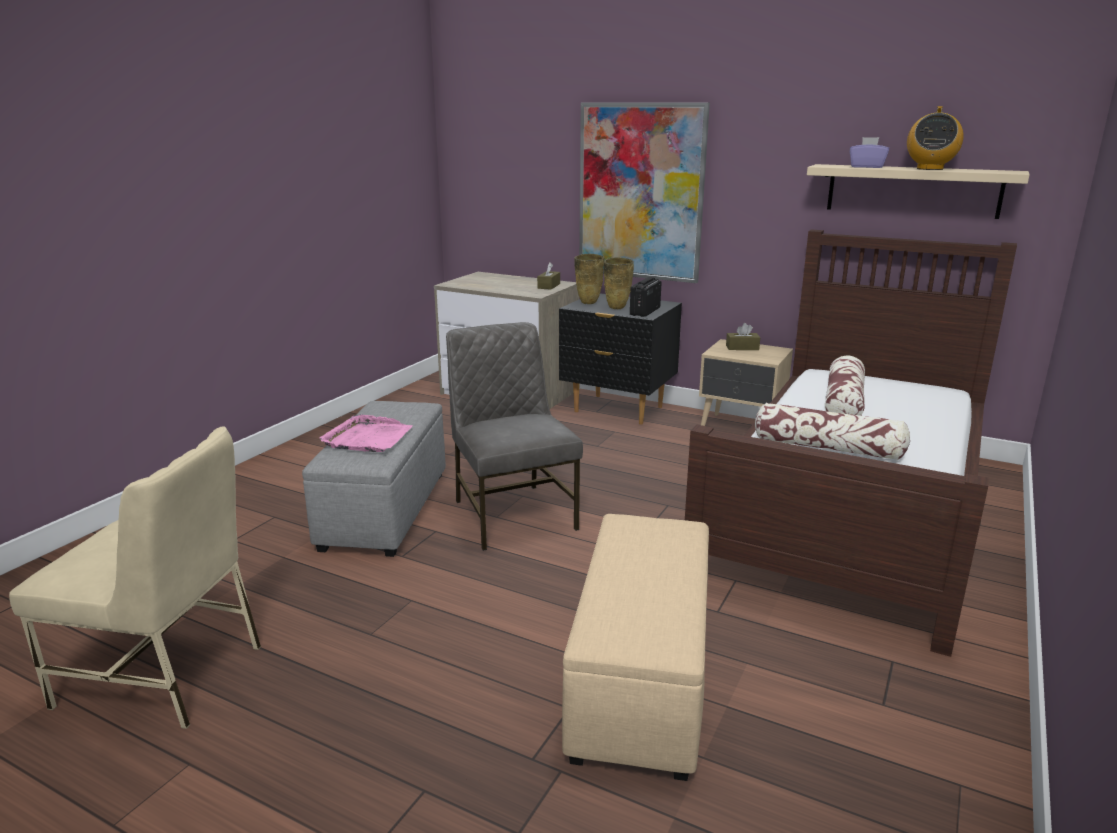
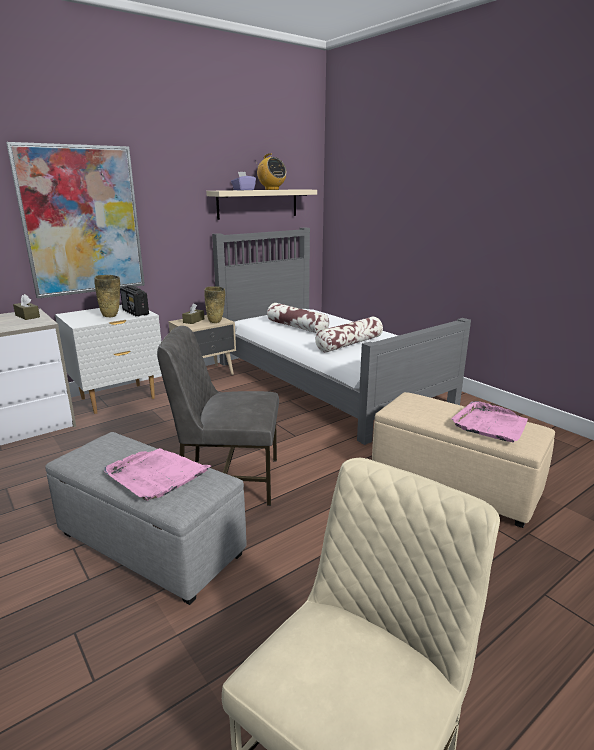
camera: 65 degrees left, 0 degrees up
black nightstand [559,293,682,425] -> white nightstand [55,305,161,414]
beige vase [574,254,604,304] -> beige vase moved to [204,286,225,323]
brown bed [685,229,1017,657] -> grey bed [212,227,471,445]
none -> pink tray [451,401,528,443]

